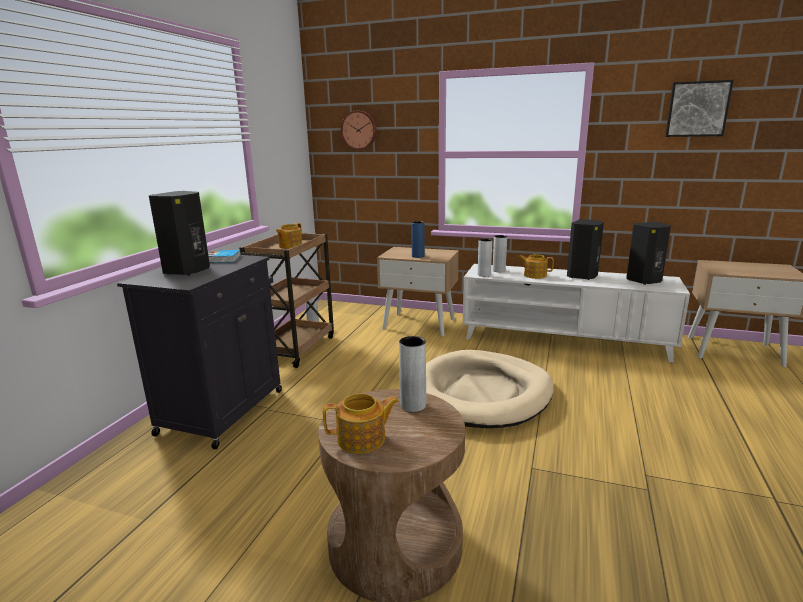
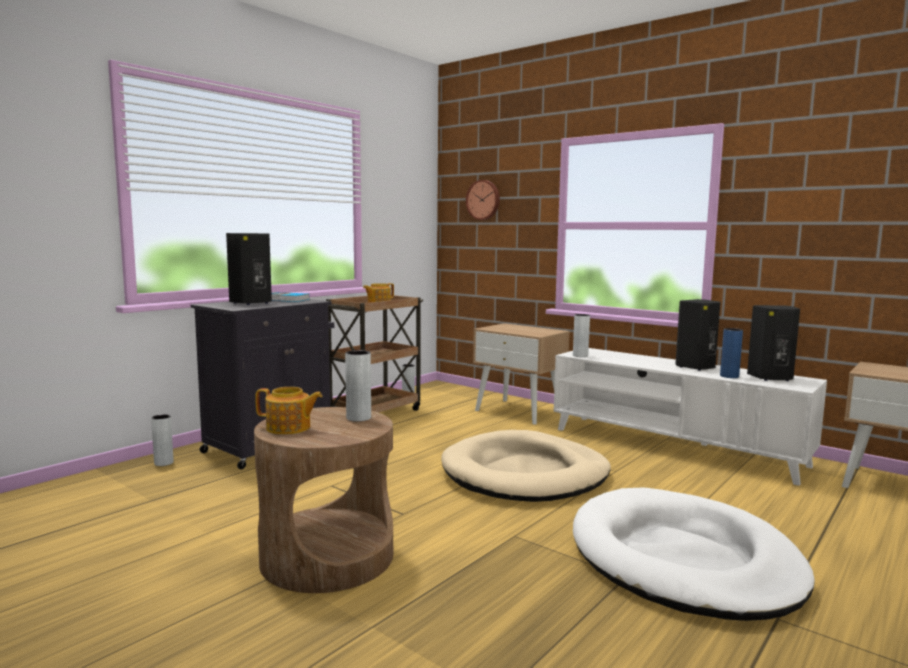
camera: 20 degrees right, 10 degrees down
blue vase [411,221,425,258] -> blue vase moved to [720,328,743,378]
grey vase [493,235,507,272] -> grey vase moved to [151,414,174,466]
teapot [518,254,554,279] -> none
picture [665,80,734,137] -> none
none -> white dog bed [573,488,815,621]

